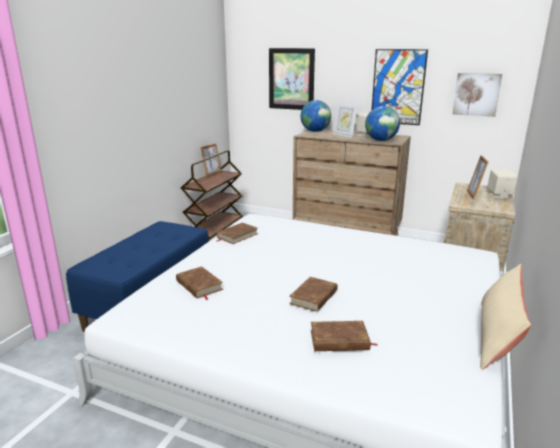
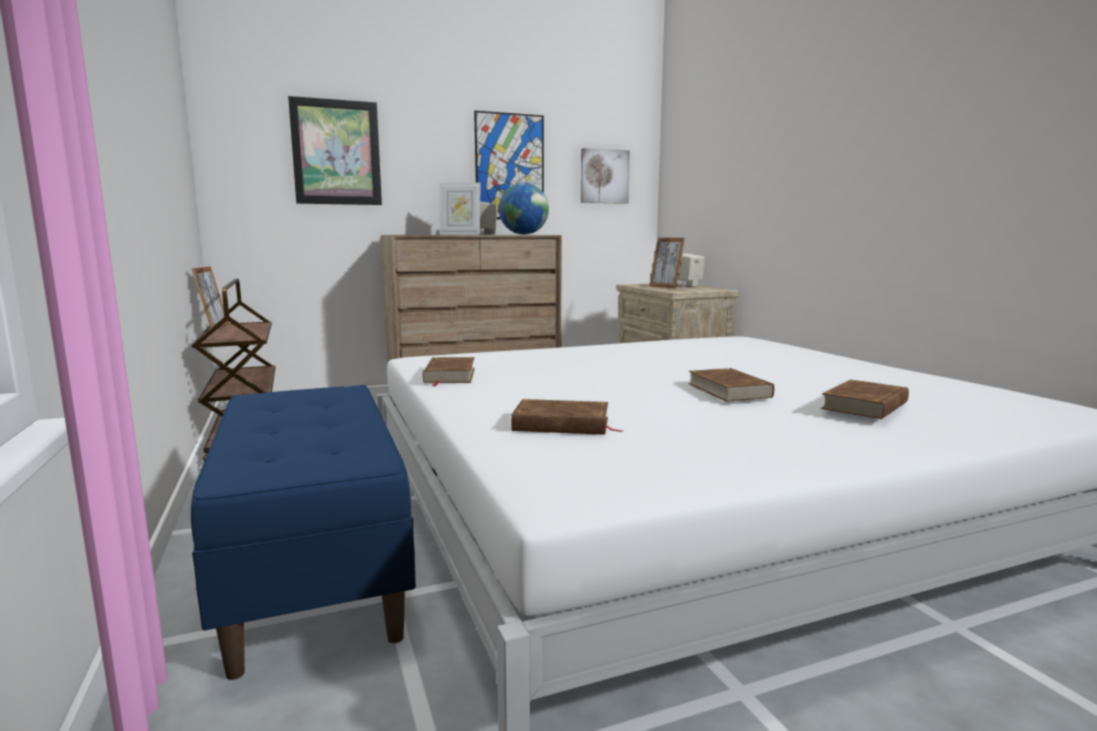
camera: 45 degrees left, 10 degrees down
globe [300,100,331,132] -> none
beige pillow [480,264,531,370] -> none

